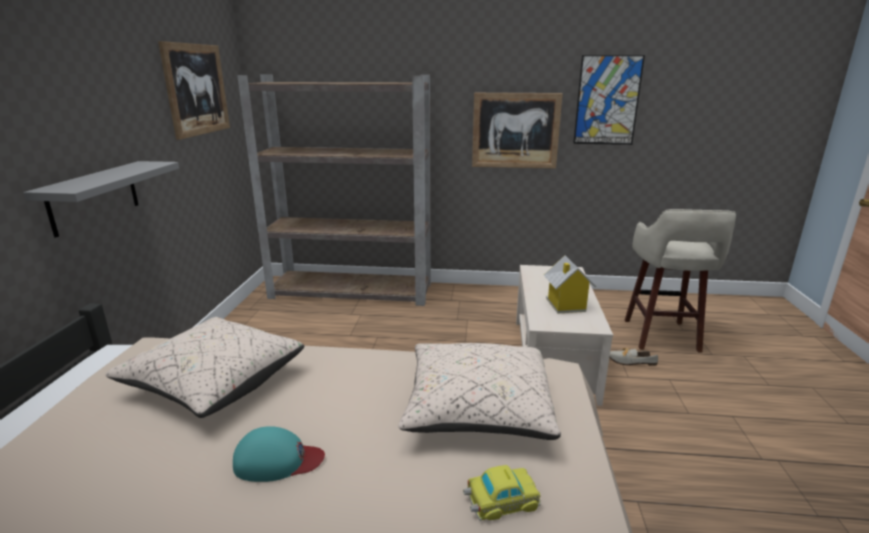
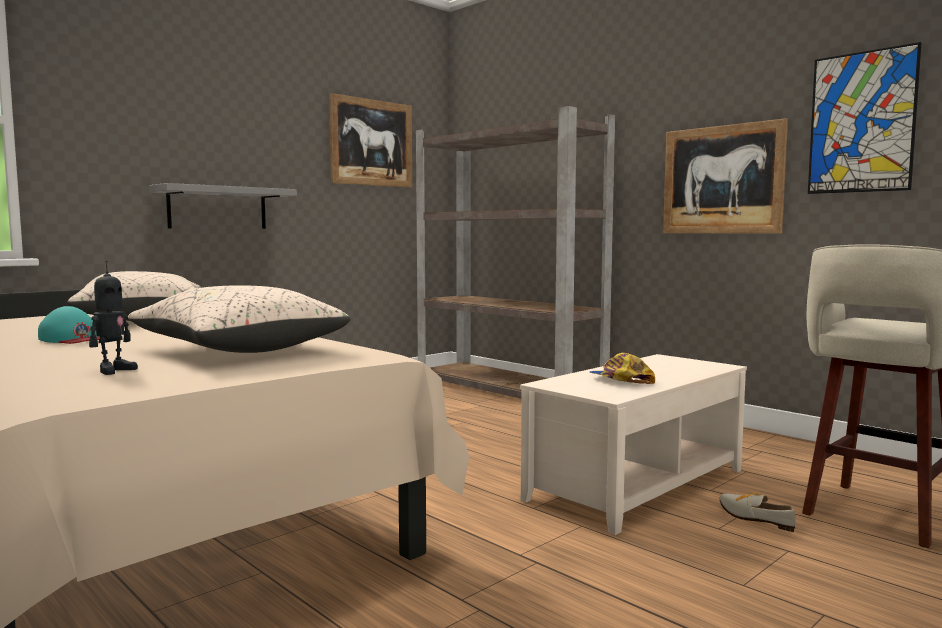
camera: 40 degrees right, 15 degrees down
toy car [463,465,541,521] -> toy robot [89,261,138,375]
toy house [544,255,596,313] -> cap [589,353,655,384]

